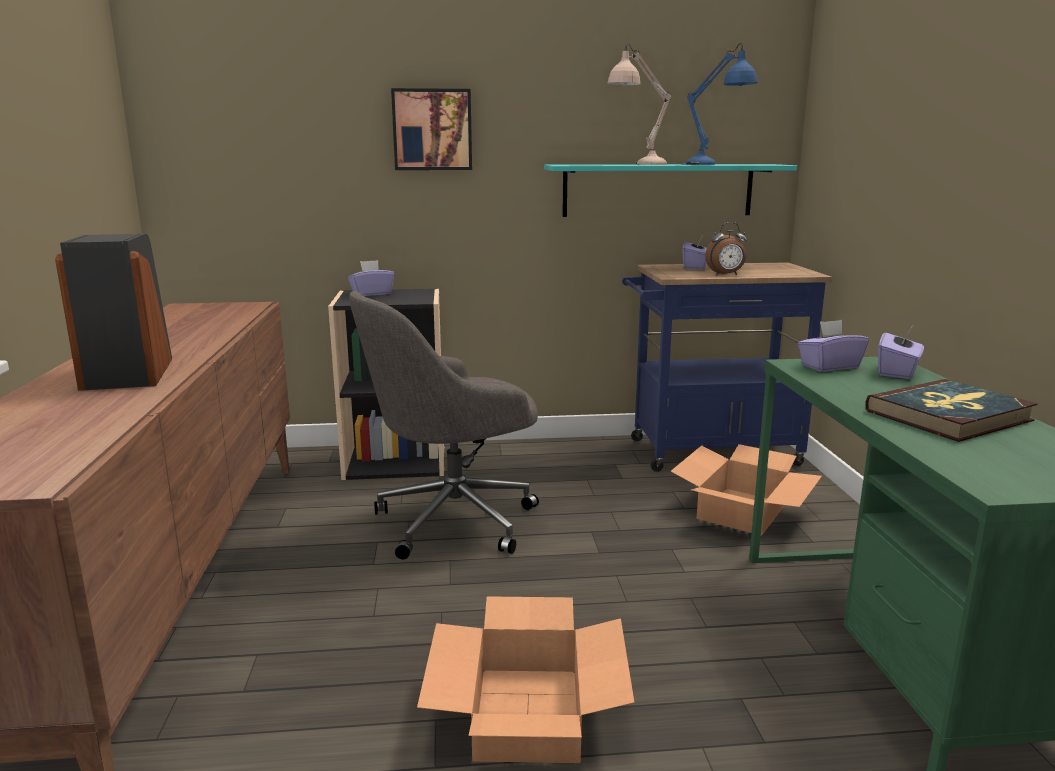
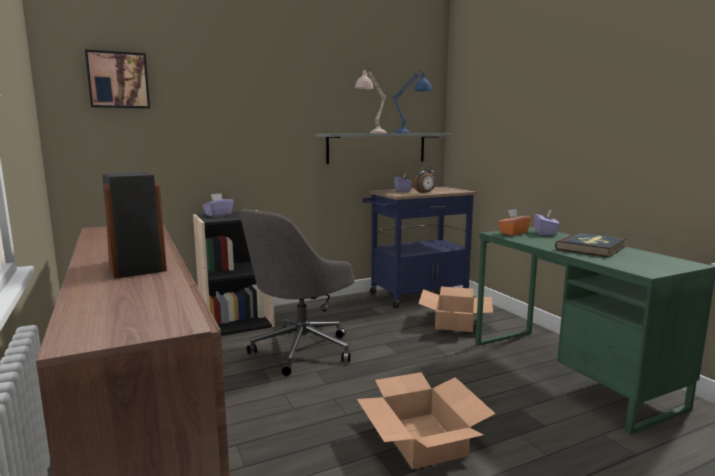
camera: 20 degrees left, 5 degrees down
picture [391,88,472,170] -> picture moved to [85,49,150,109]
turquoise shelf [544,164,797,217] -> grey shelf [316,134,452,164]
purple tissue box [798,320,869,372] -> orange tissue box [498,209,531,236]

